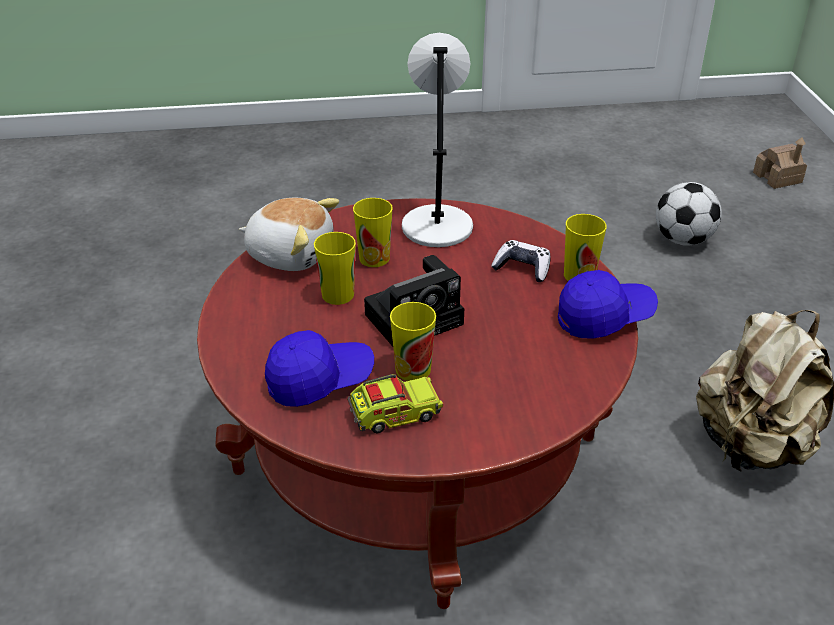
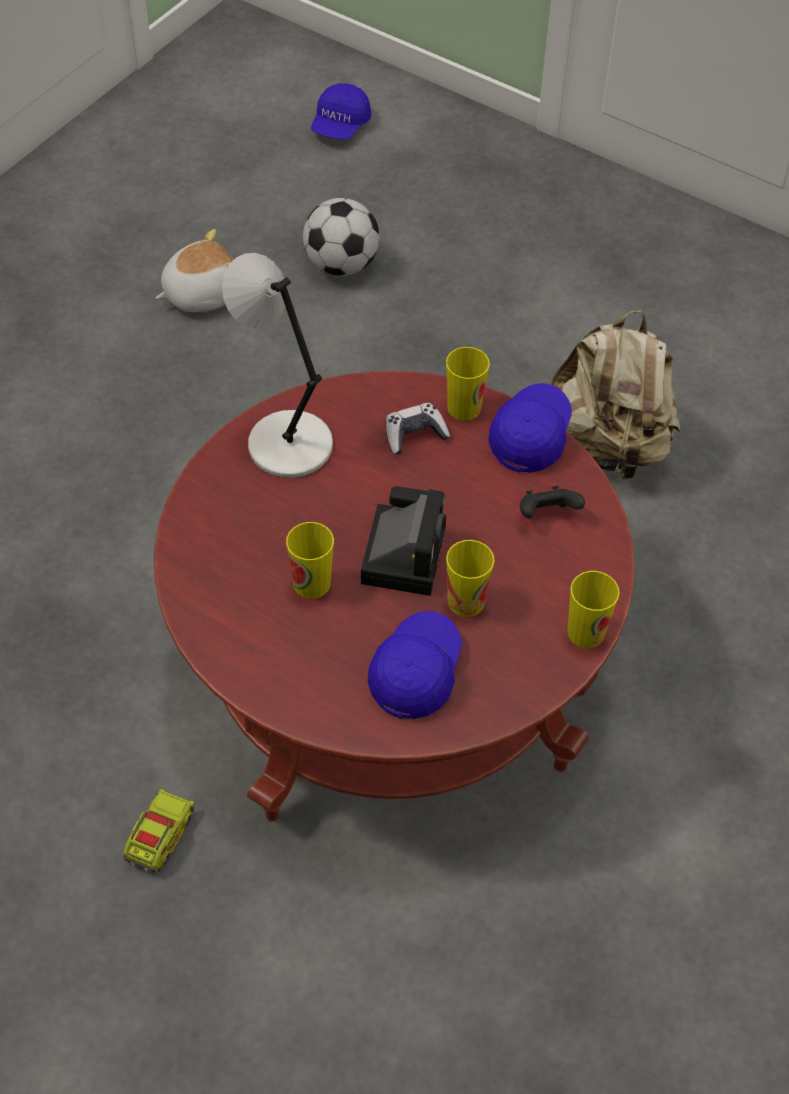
camera: 50 degrees left, 15 degrees up
plush toy [239,198,339,271] -> plush toy moved to [155,229,233,312]
toy truck [347,374,443,433] -> toy truck moved to [123,789,195,873]
cup [353,198,393,267] -> cup moved to [567,571,620,648]
toy house [753,137,807,189] -> blue cap [311,83,371,139]
none -> black game controller [520,486,585,518]

